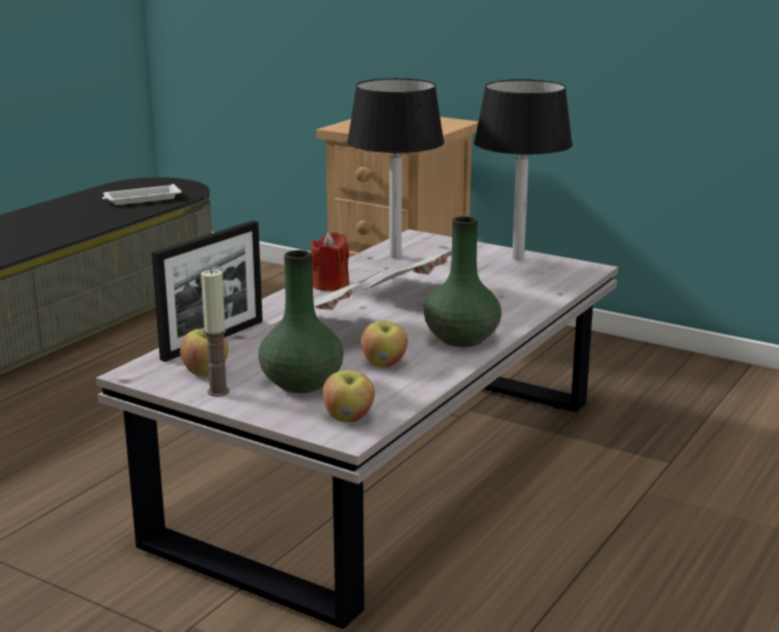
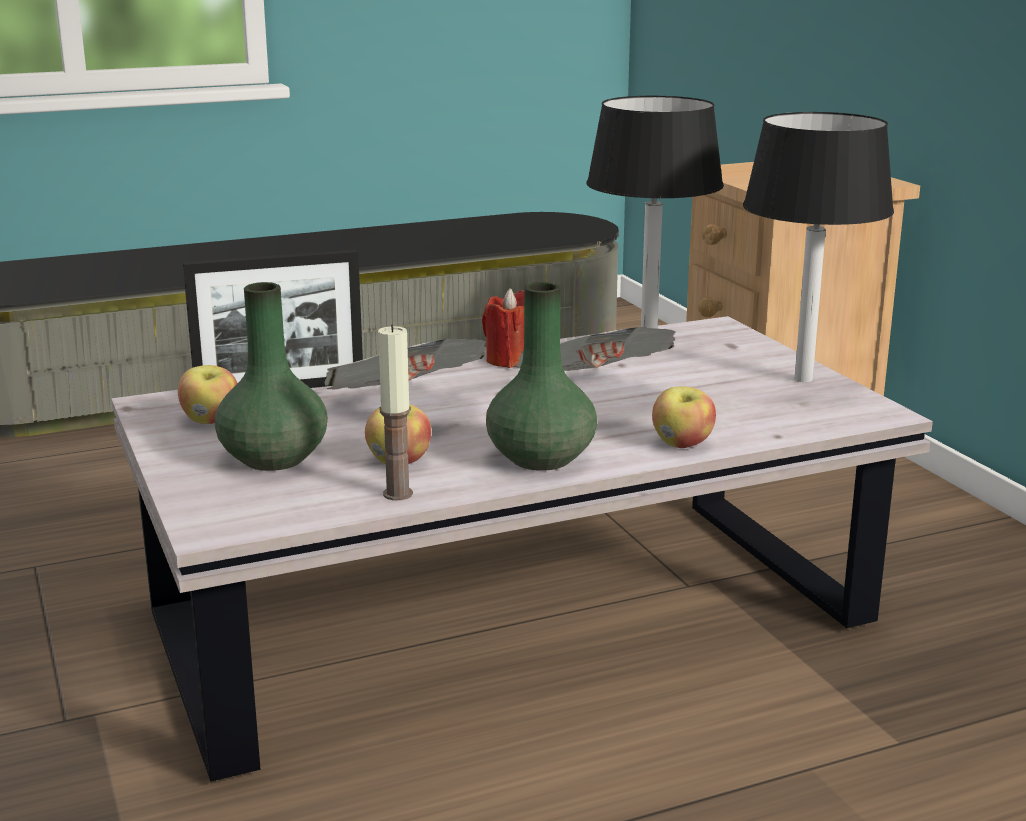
camera: 35 degrees right, 0 degrees up
white tray [102,184,182,205] -> none
candle [201,269,230,397] -> candle moved to [378,325,413,500]
apple [323,370,375,422] -> apple moved to [652,386,716,448]

